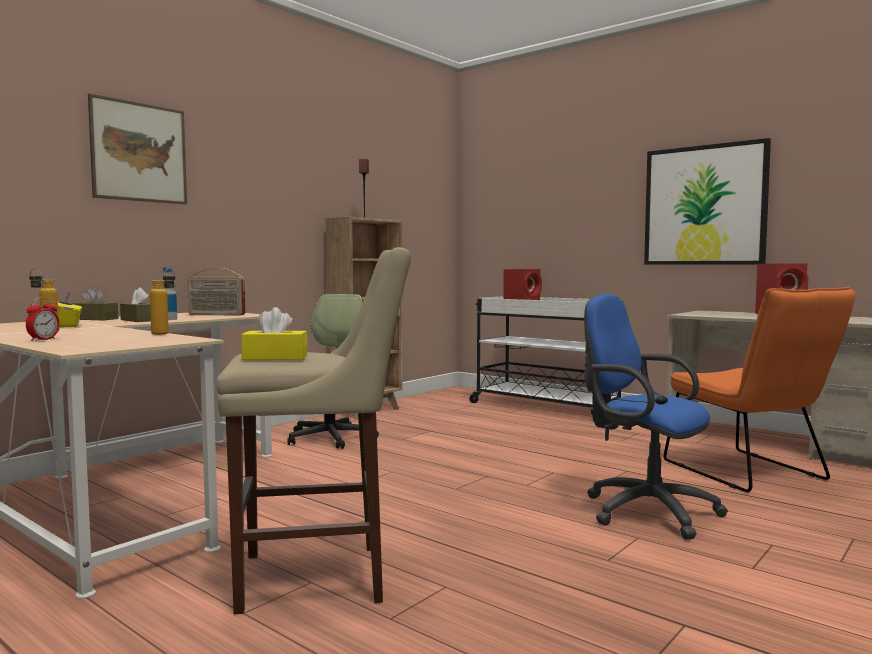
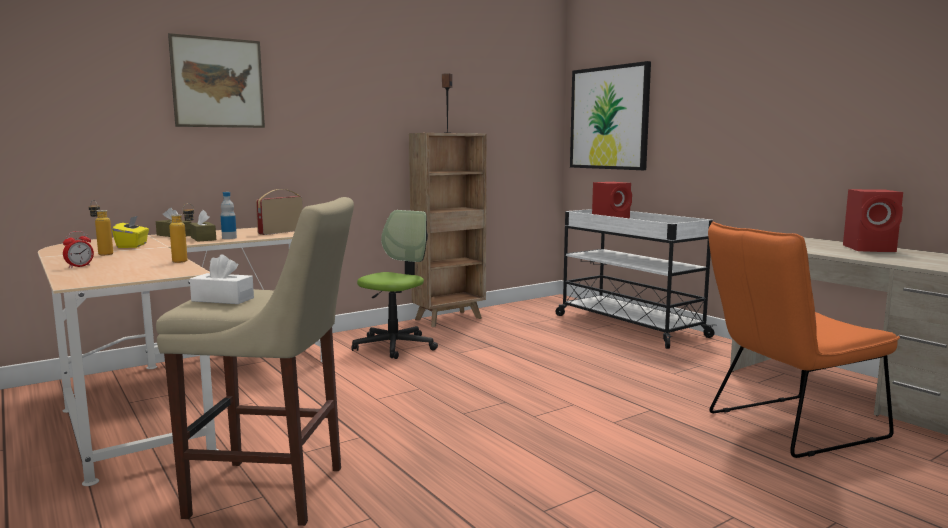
camera: 15 degrees right, 5 degrees up
radio [187,268,245,315] -> radio turned 105 degrees clockwise [256,189,303,235]
yellow tissue box [241,307,308,360] -> white tissue box [190,254,254,304]
blue office chair [584,293,728,539] -> none
picture [644,138,771,265] -> picture moved to [570,61,651,170]
orange chair [664,287,855,492] -> orange chair turned 75 degrees clockwise [708,221,900,458]

